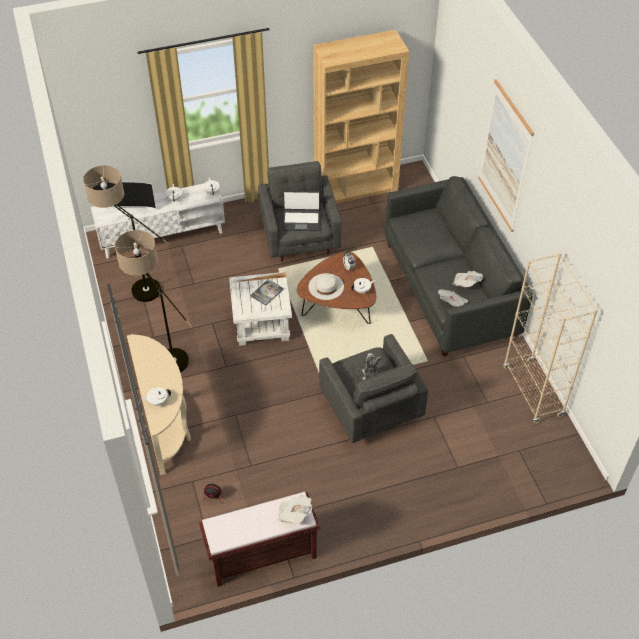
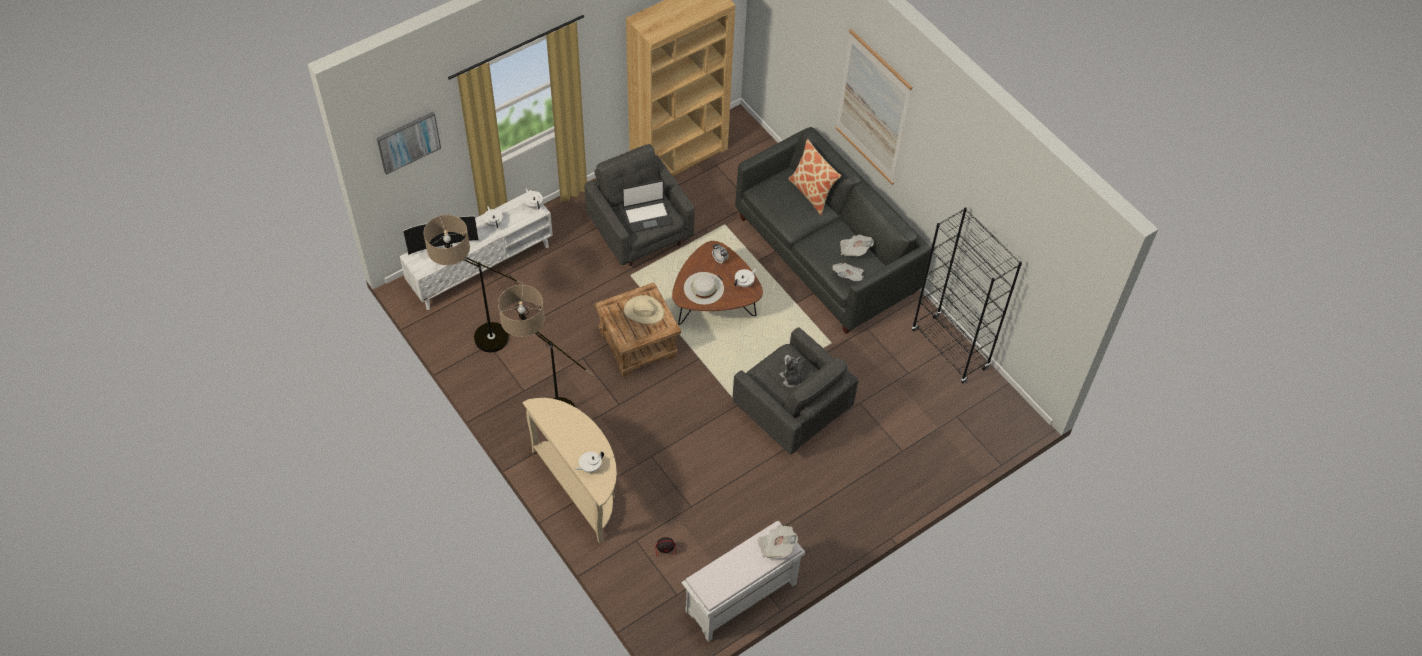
camera: 20 degrees left, 5 degrees up
brown bench [199,492,320,587] -> white bench [681,521,805,642]
white side table [229,272,292,346] -> brown side table [594,282,681,377]
book [250,279,284,306] -> beige hat [624,295,664,324]
beige bookcase [503,253,598,423] -> black bookcase [912,207,1022,384]
none -> picture [377,112,441,175]
none -> pillow [788,139,841,215]

